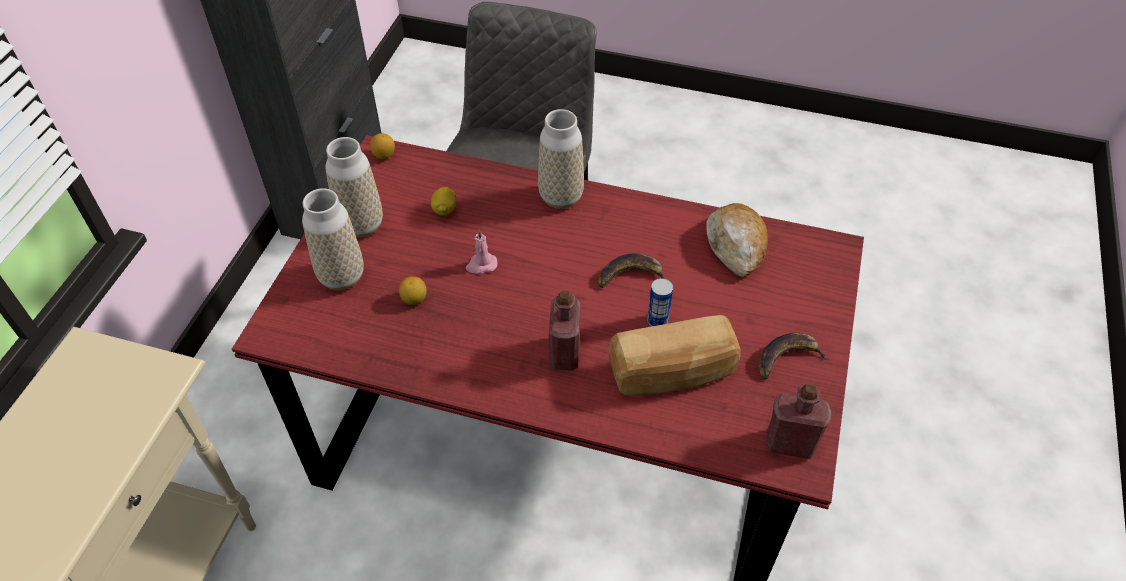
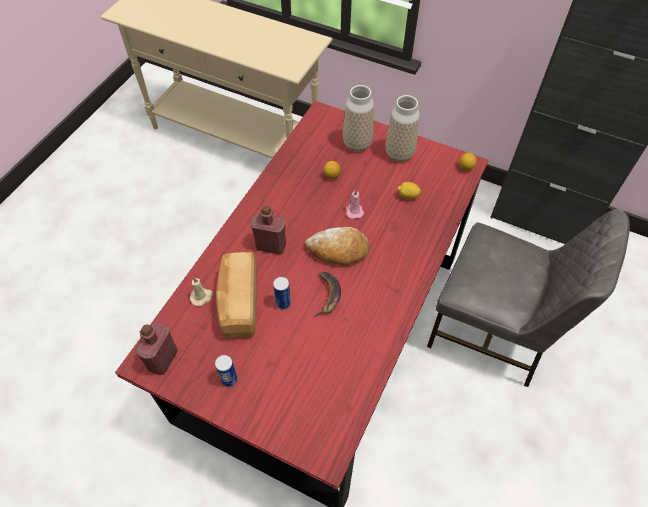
camera: 100 degrees right, 5 degrees up
vase [538,109,584,209] -> none
bread [706,203,768,278] -> bread moved to [305,227,369,266]
banana [758,333,829,379] -> can [215,355,238,387]
none -> beige candle [190,277,213,306]

